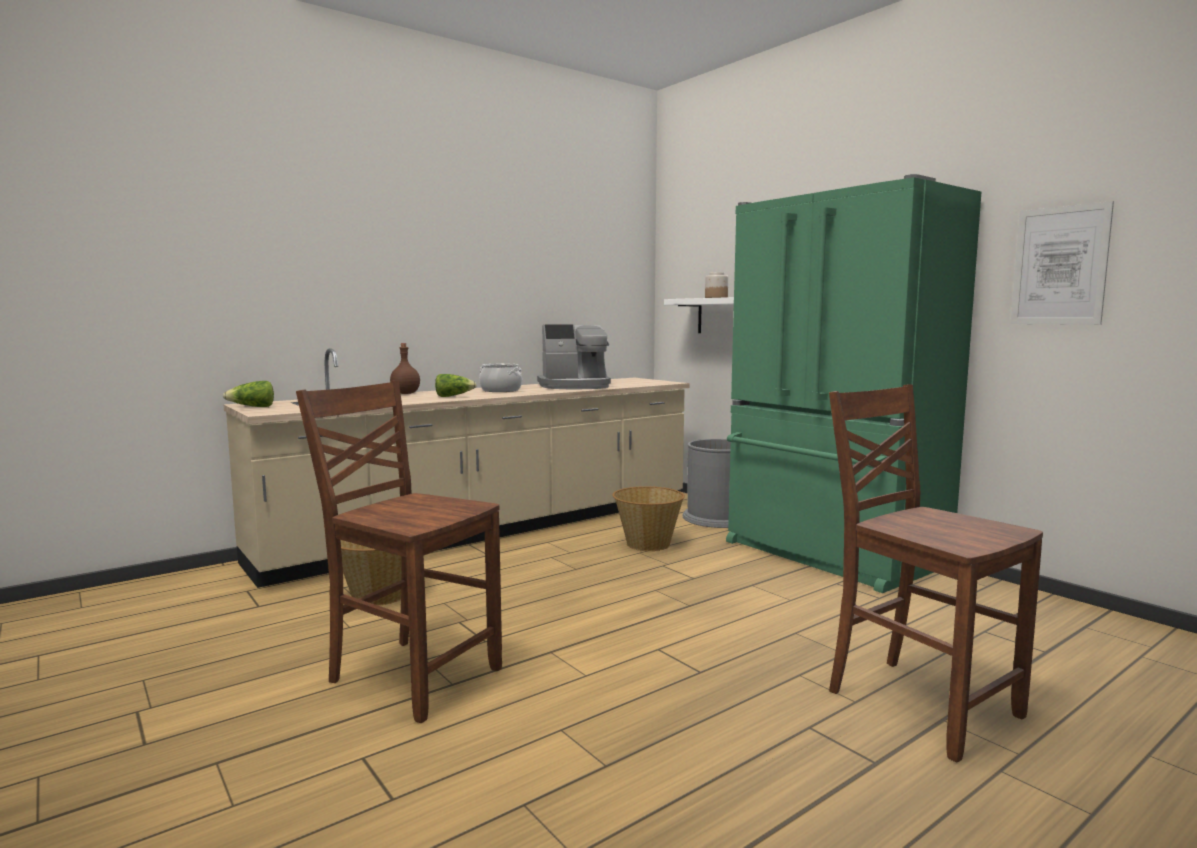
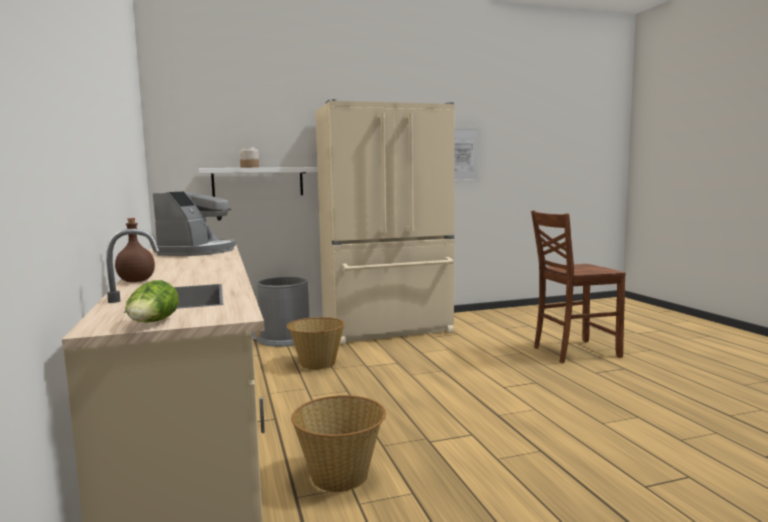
camera: 70 degrees left, 0 degrees up
brown chair [296,380,502,723] -> none
lettuce [435,374,476,397] -> none
cooking pot [479,364,522,392] -> none
green fridge [726,174,981,593] -> beige fridge [315,99,455,344]

